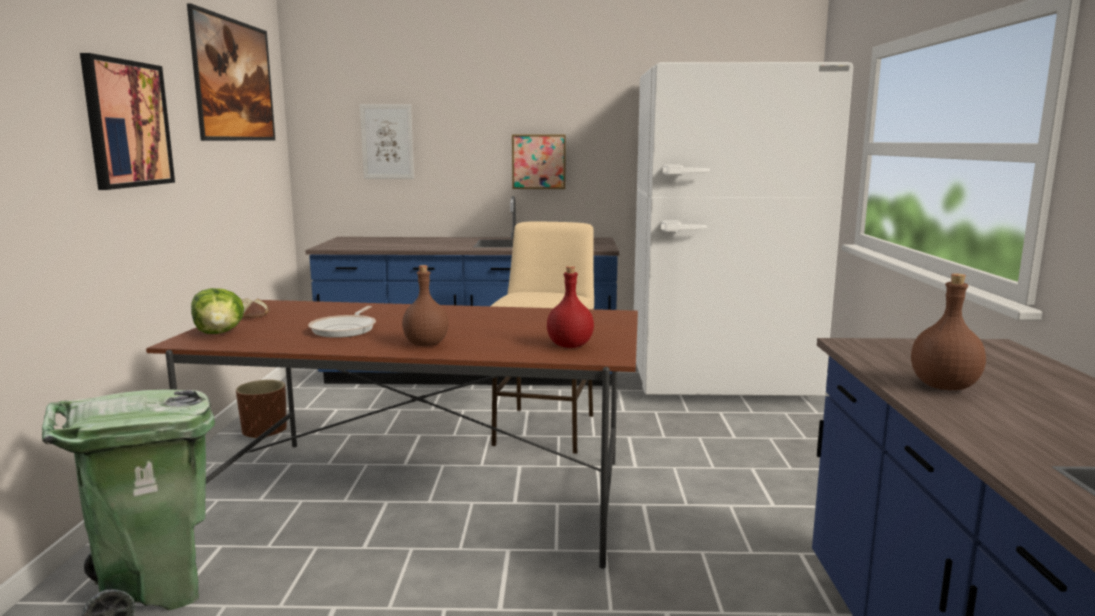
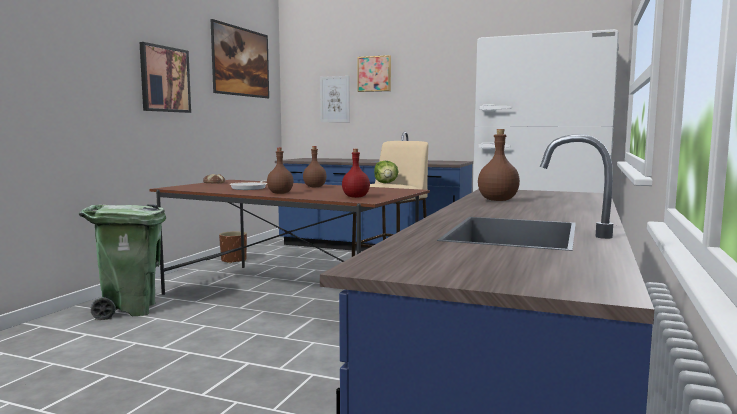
camera: 20 degrees right, 5 degrees down
lettuce [191,288,244,334] -> lettuce moved to [374,161,398,183]
picture [512,134,566,189] -> picture moved to [357,55,391,92]
none -> brown bottle [303,146,327,187]

